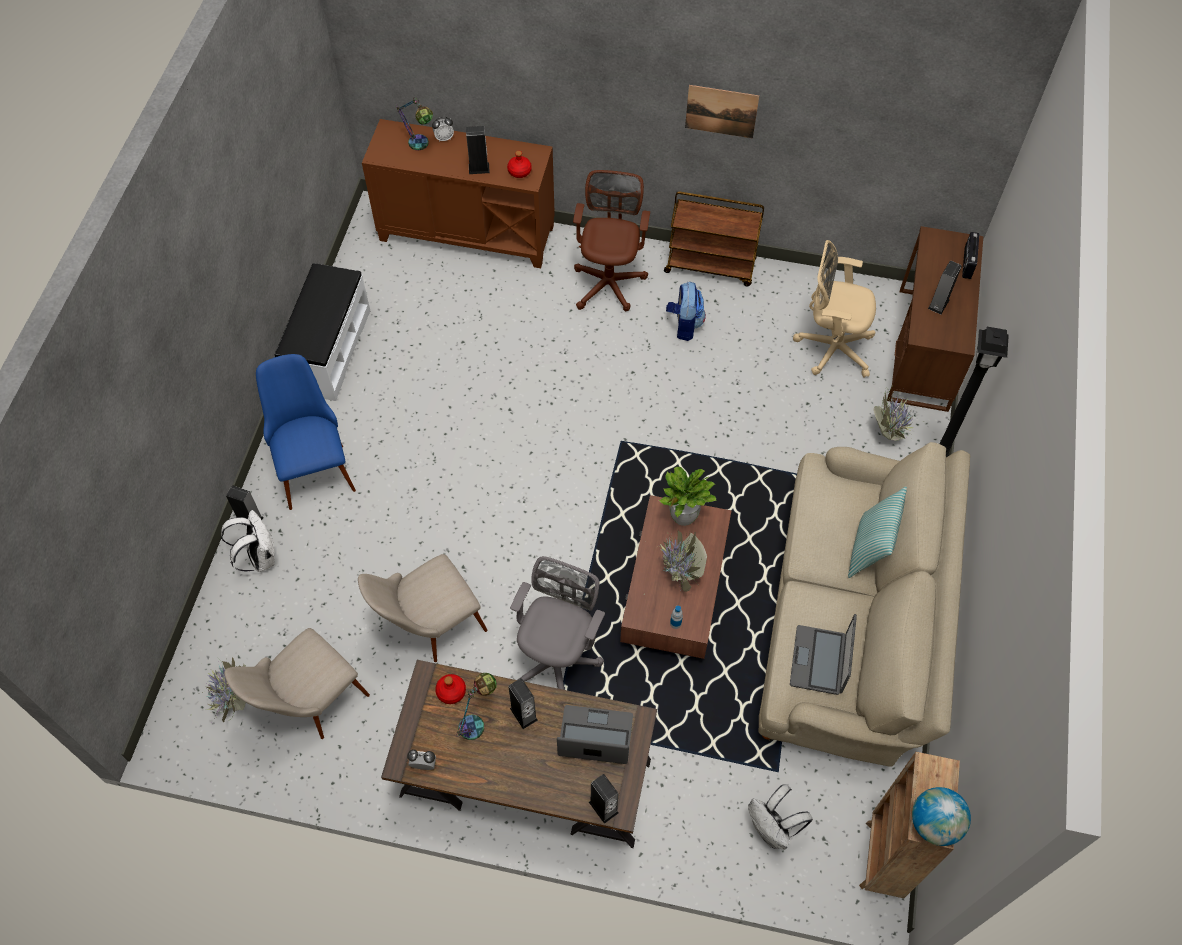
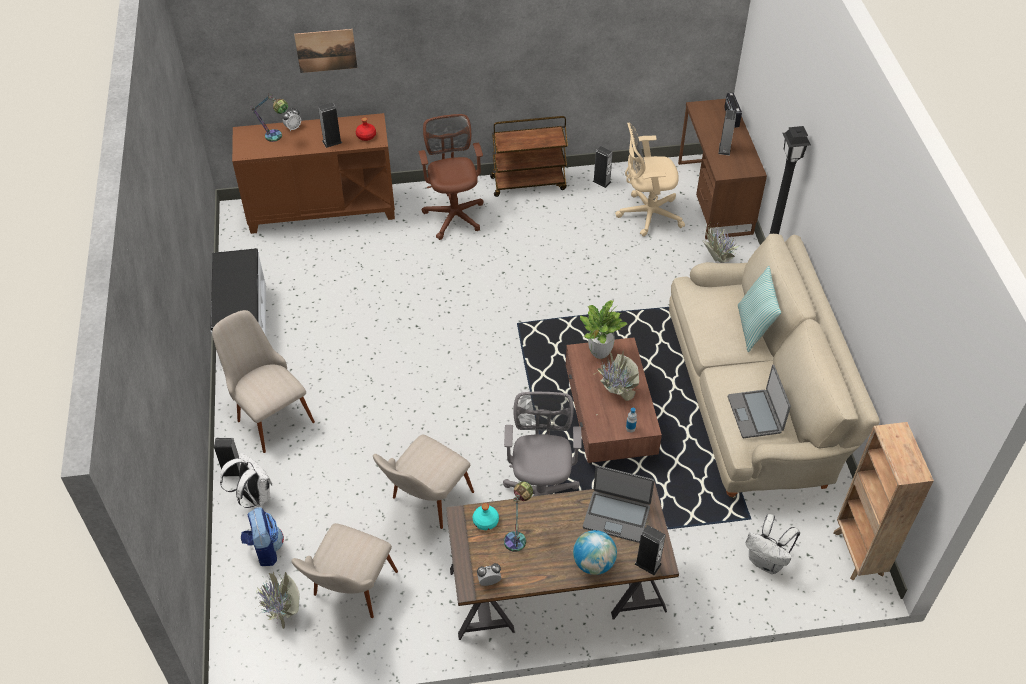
camera: 20 degrees left, 10 degrees down
blue chair [256,354,356,510] -> beige chair [212,310,315,453]
red bottle [435,674,466,704] -> turquoise bottle [473,503,499,530]
speaker [508,678,538,729] -> speaker moved to [592,146,613,188]
laptop [557,705,633,764] -> laptop turned 150 degrees counterclockwise [583,465,654,543]
backpack [666,282,706,341] -> backpack moved to [241,507,284,566]
picture [685,85,759,138] -> picture moved to [294,29,357,73]
globe [912,787,971,846] -> globe moved to [573,530,617,575]

